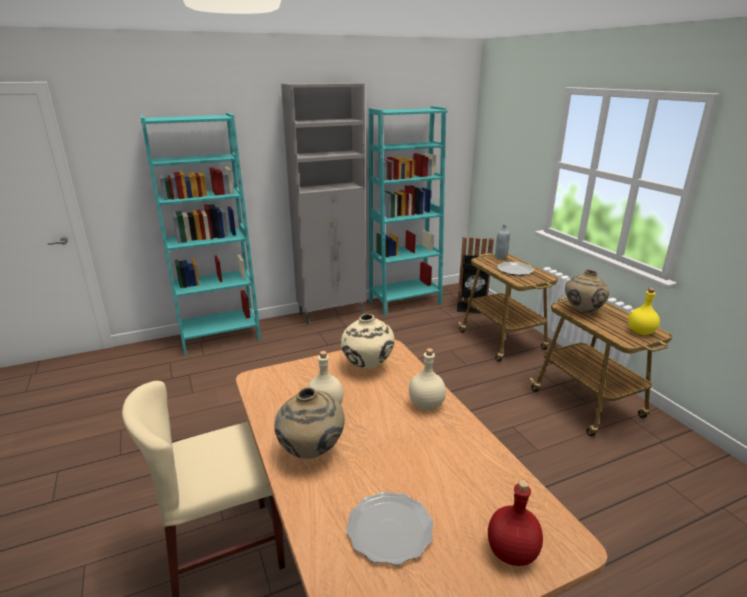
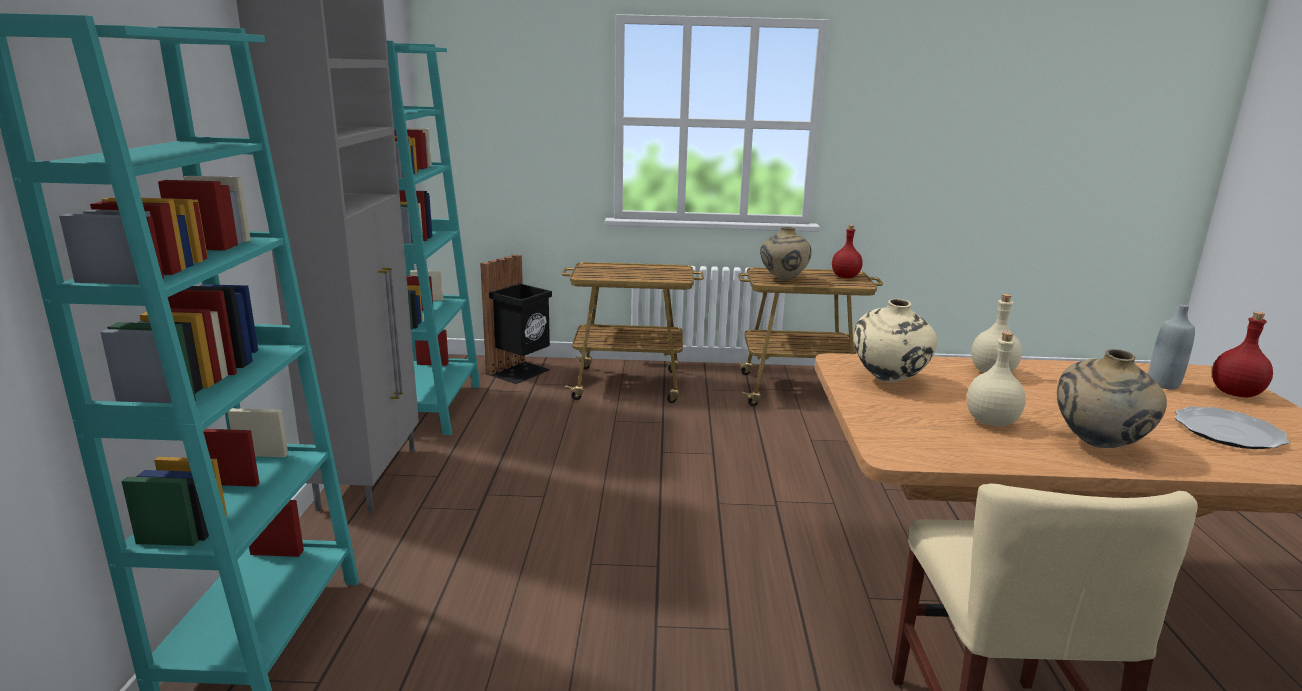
camera: 65 degrees left, 5 degrees down
grey bottle [495,224,510,259] -> grey bottle moved to [1148,304,1195,390]
plate [497,262,534,276] -> none
yellow bottle [628,288,660,335] -> red bottle [832,225,863,278]

